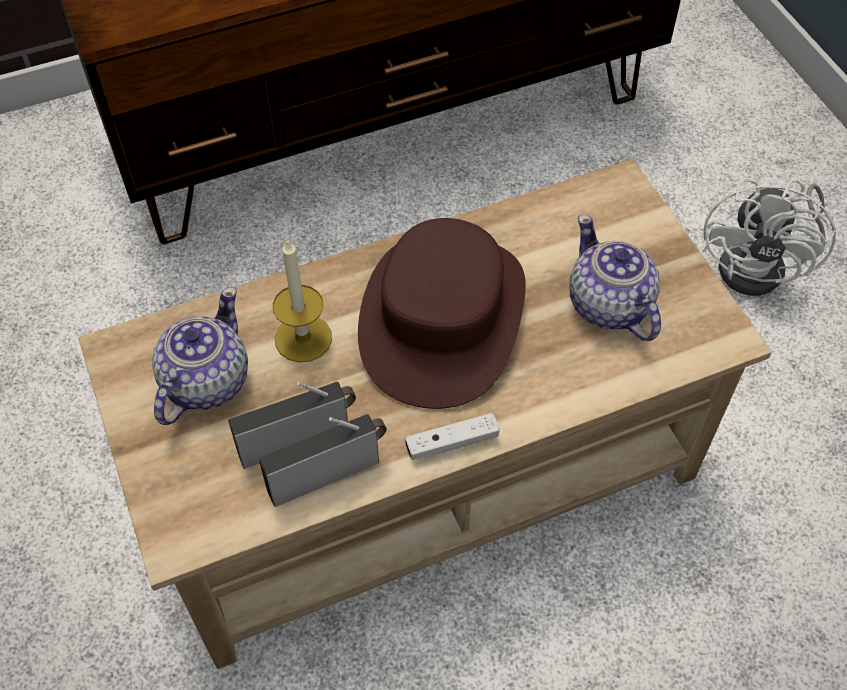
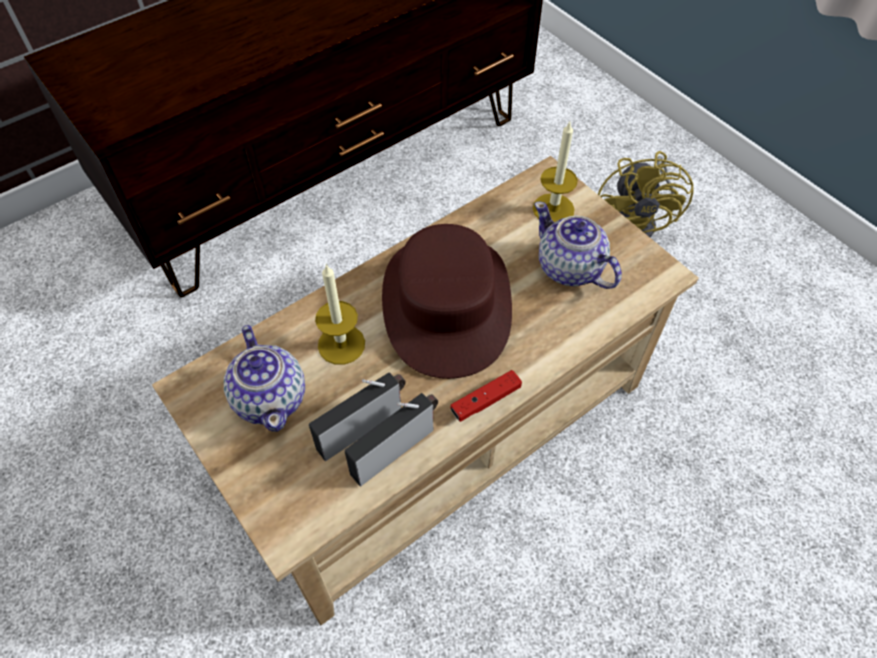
camera: 15 degrees left, 0 degrees up
teapot [152,286,248,425] -> teapot turned 150 degrees clockwise [224,325,305,432]
white game controller [405,413,500,460] -> red game controller [450,370,522,422]
white fan [702,178,836,296] -> yellow fan [598,151,694,238]
none -> candle [533,122,578,222]

